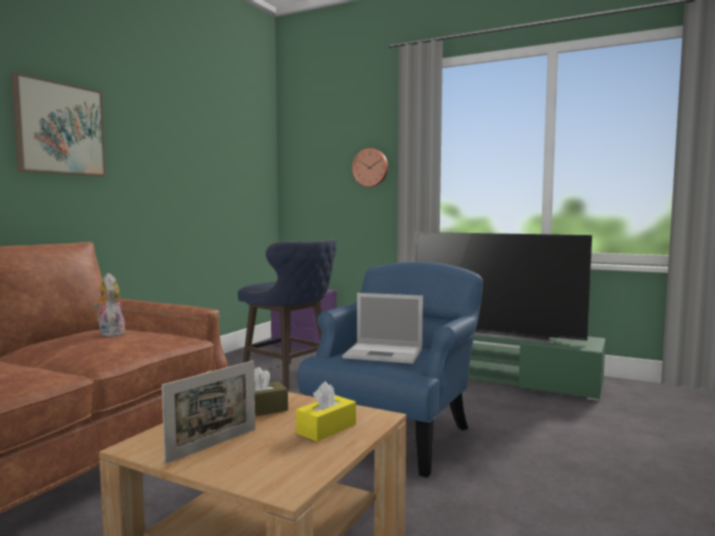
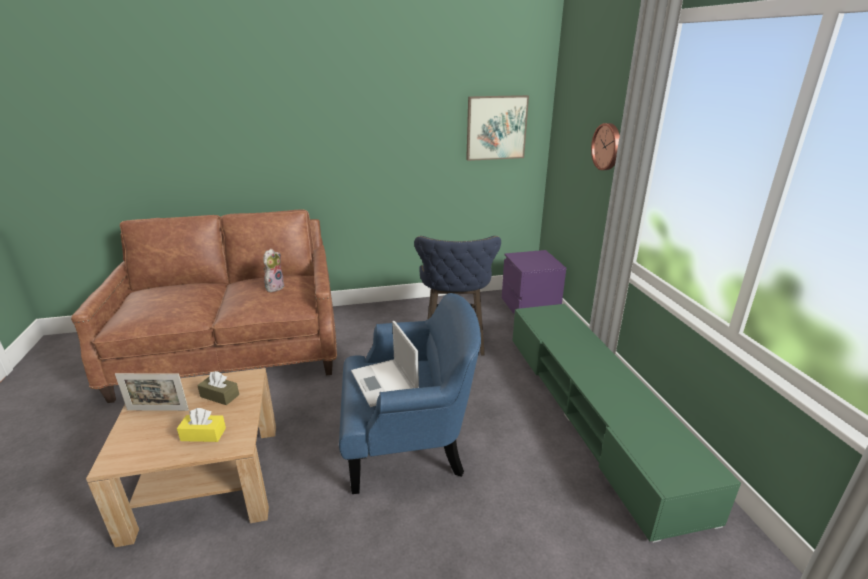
camera: 50 degrees right, 20 degrees up
picture [11,72,106,177] -> picture moved to [466,95,529,161]
television [415,232,592,343] -> none

